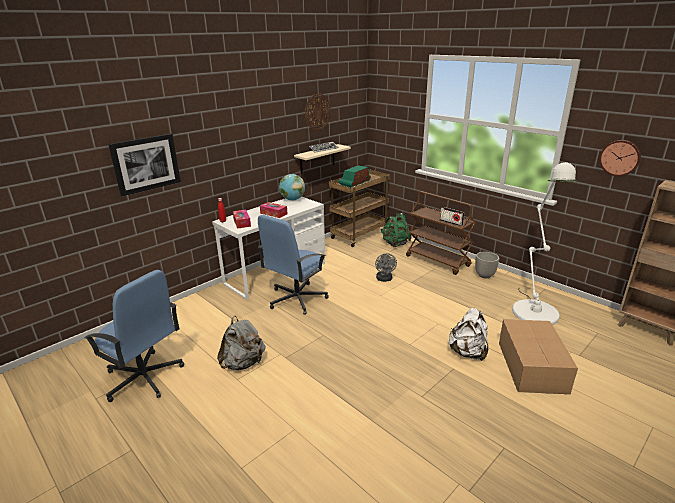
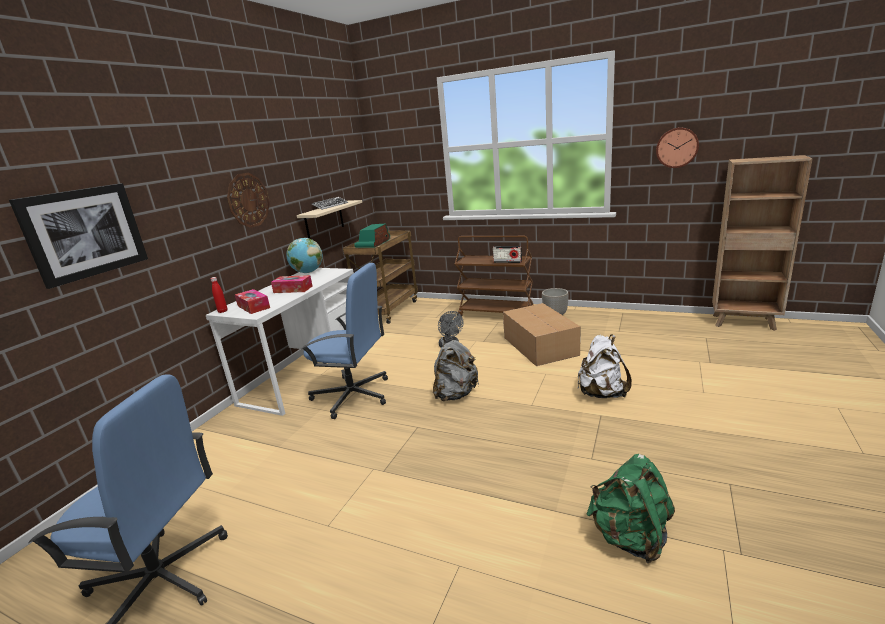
camera: 20 degrees left, 5 degrees down
grey backpack [217,316,266,370] -> grey backpack moved to [433,337,479,401]
blue office chair [258,215,329,315] -> blue office chair turned 90 degrees counterclockwise [301,263,388,419]
wall clock [305,94,331,130] -> wall clock moved to [227,173,270,228]
green backpack [381,213,412,247] -> green backpack moved to [586,454,675,563]
cardboard box [499,319,578,394] -> cardboard box moved to [503,303,581,366]
white floor lamp [512,162,578,325] -> none

